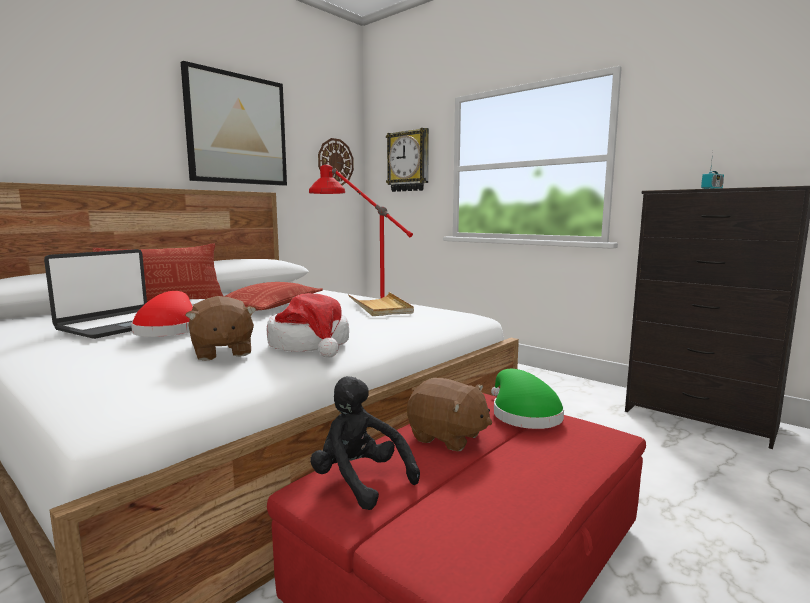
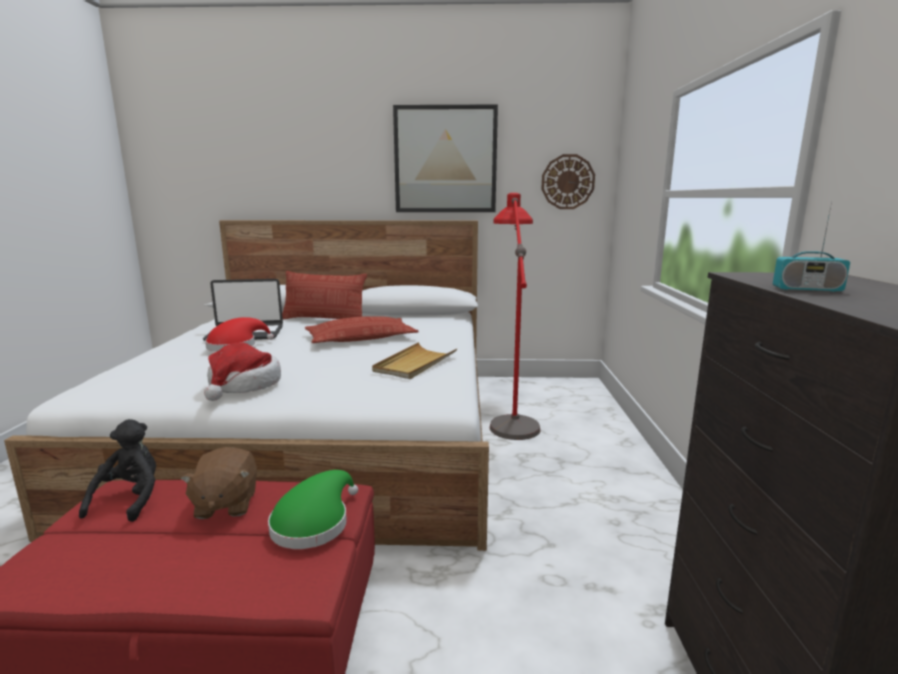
camera: 50 degrees right, 5 degrees up
brown plush toy [185,296,257,361] -> none
wall clock [386,128,429,192] -> none

